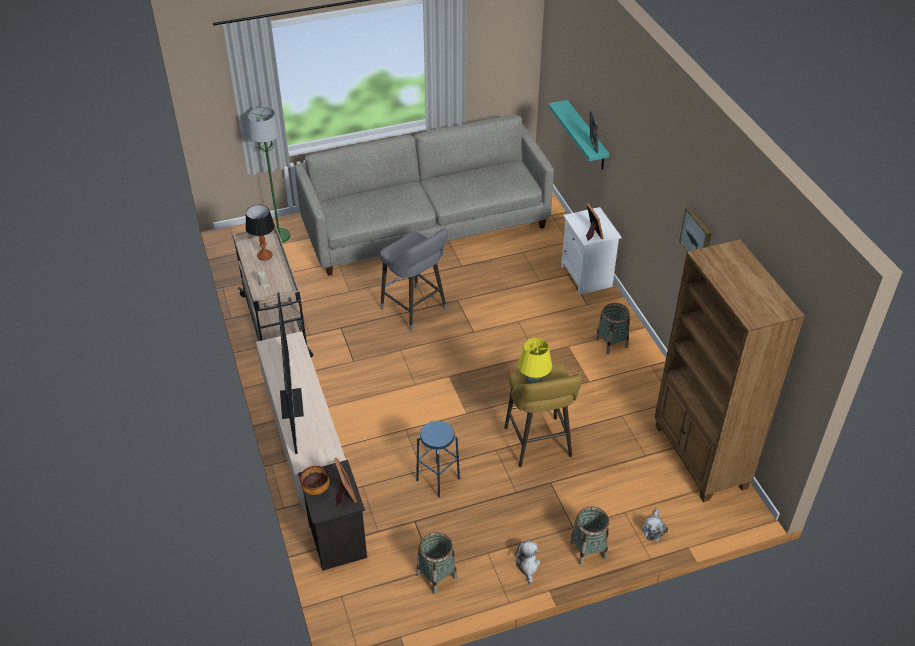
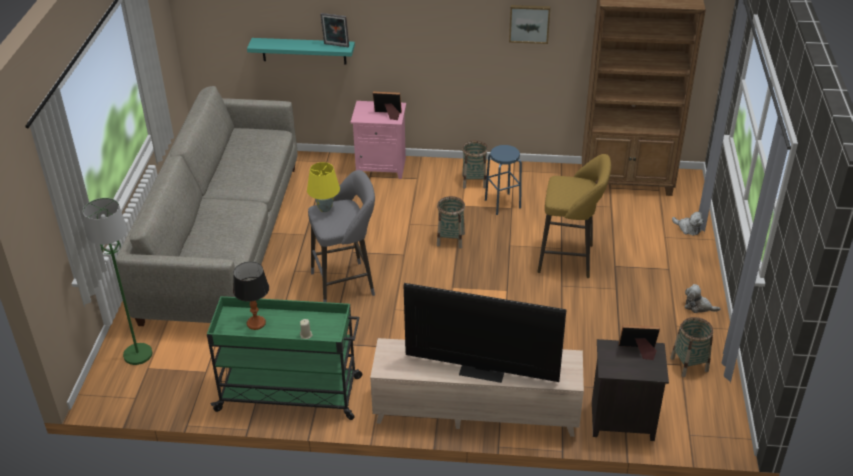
camera: 65 degrees left, 5 degrees down
beige cart [233,225,313,357] -> green cart [207,296,362,420]
bowl [300,466,330,495] -> none
blue stool [416,421,460,497] -> blue stool moved to [485,145,522,215]
yellow table lamp [518,338,552,384] -> yellow table lamp moved to [307,162,340,212]
white nightstand [561,207,622,295] -> pink nightstand [351,101,406,179]
basket [570,507,609,565] -> basket moved to [437,196,465,249]

